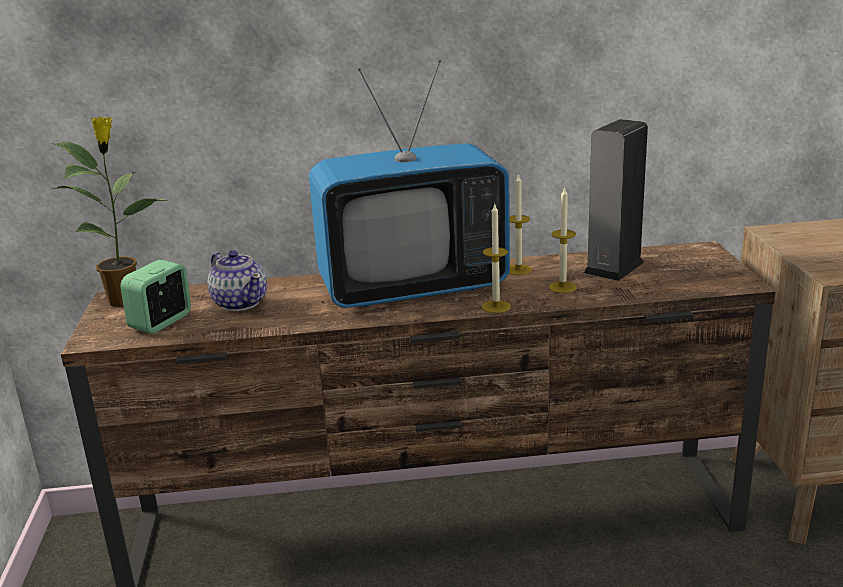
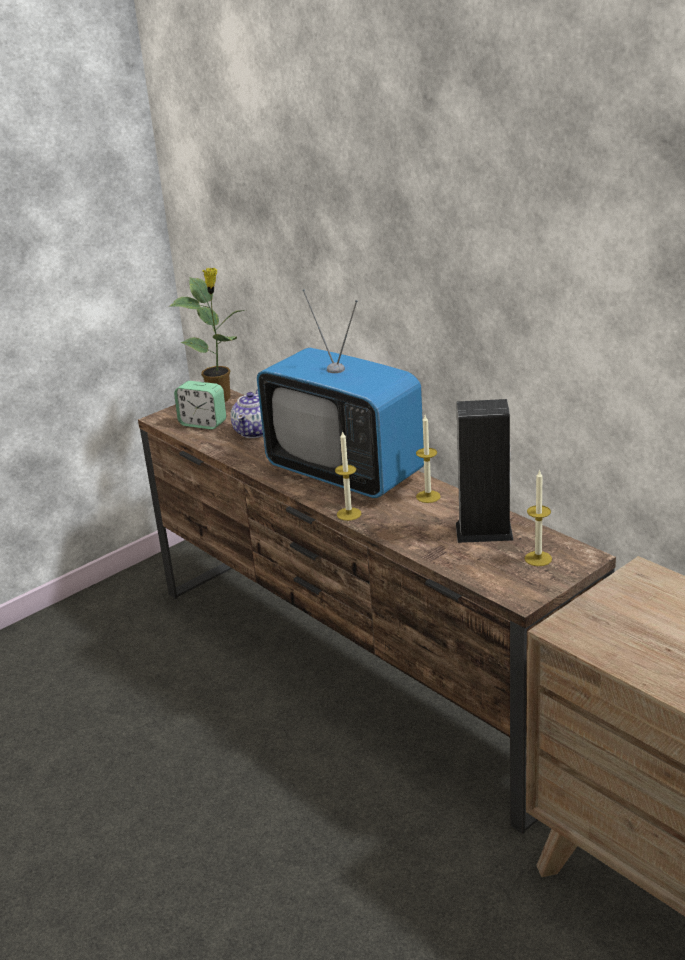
camera: 55 degrees right, 5 degrees up
alarm clock [120,260,191,334] -> alarm clock turned 150 degrees counterclockwise [174,381,226,430]
candle [549,186,577,293] -> candle moved to [525,469,552,566]

